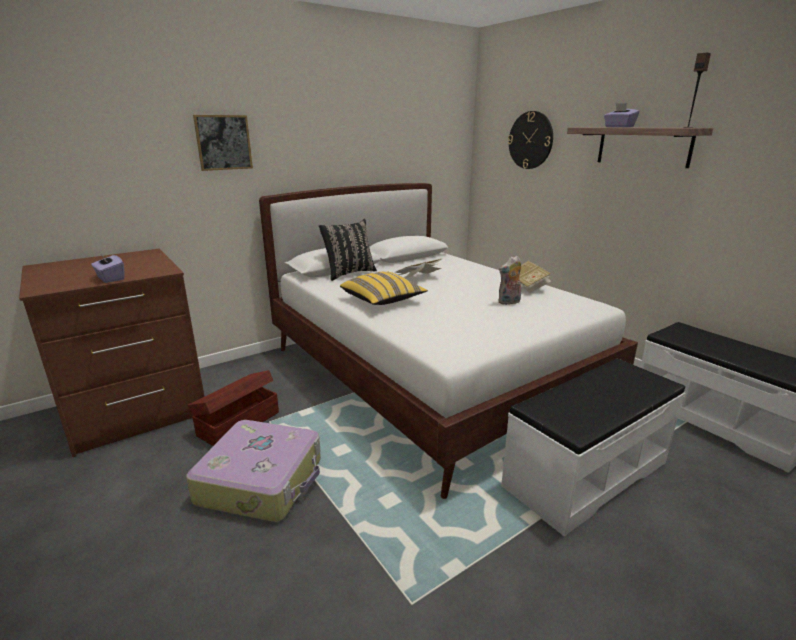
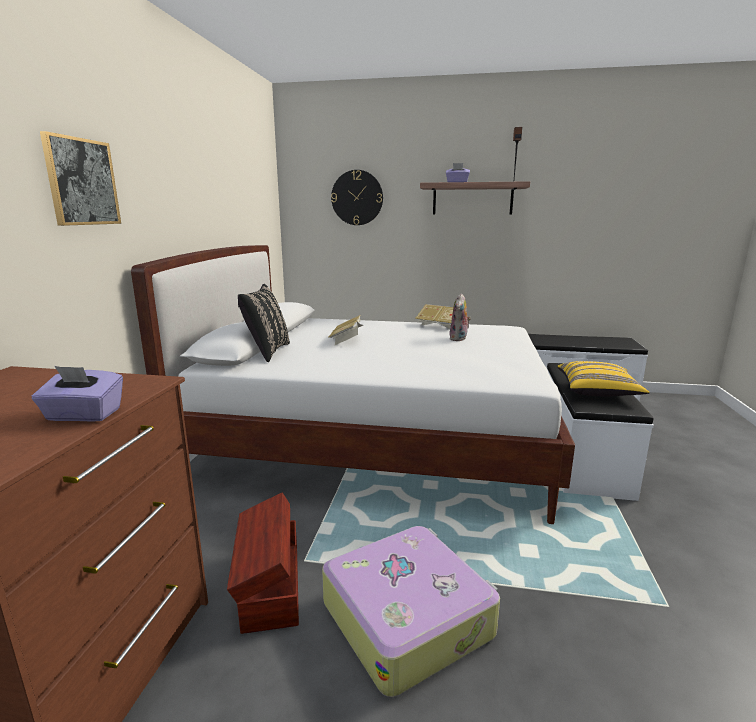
camera: 45 degrees left, 5 degrees down
yellow pillow [340,271,428,305] -> yellow pillow moved to [557,361,650,396]

